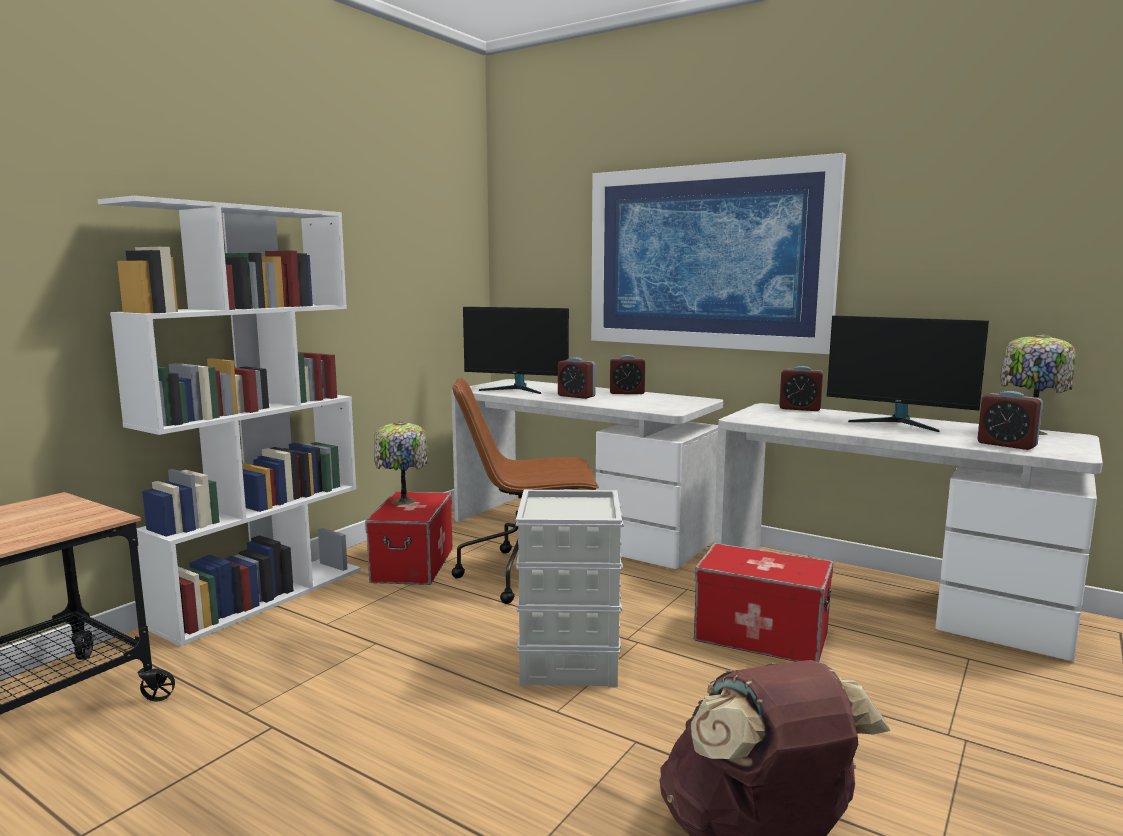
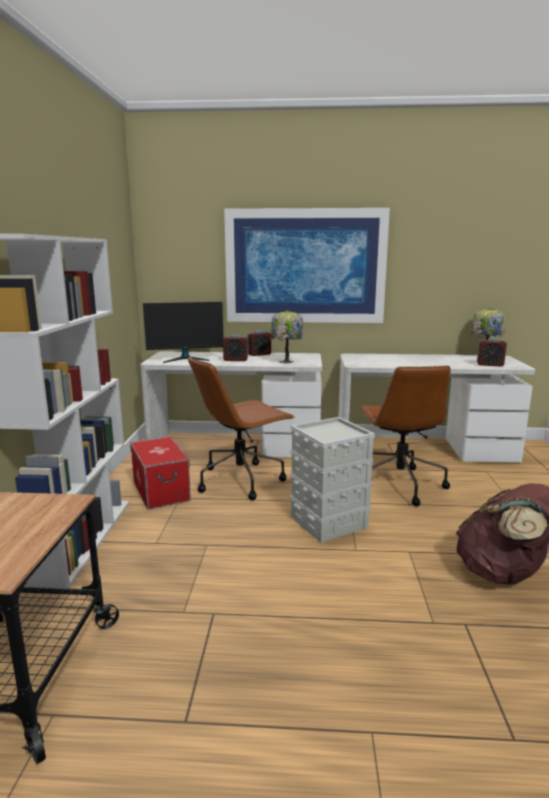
camera: 30 degrees left, 5 degrees up
table lamp [374,421,427,505] -> table lamp moved to [271,310,303,363]
storage box [694,543,834,662] -> brown office chair [360,366,451,506]
alarm clock [779,366,823,411] -> none
monitor [827,315,989,432] -> none

